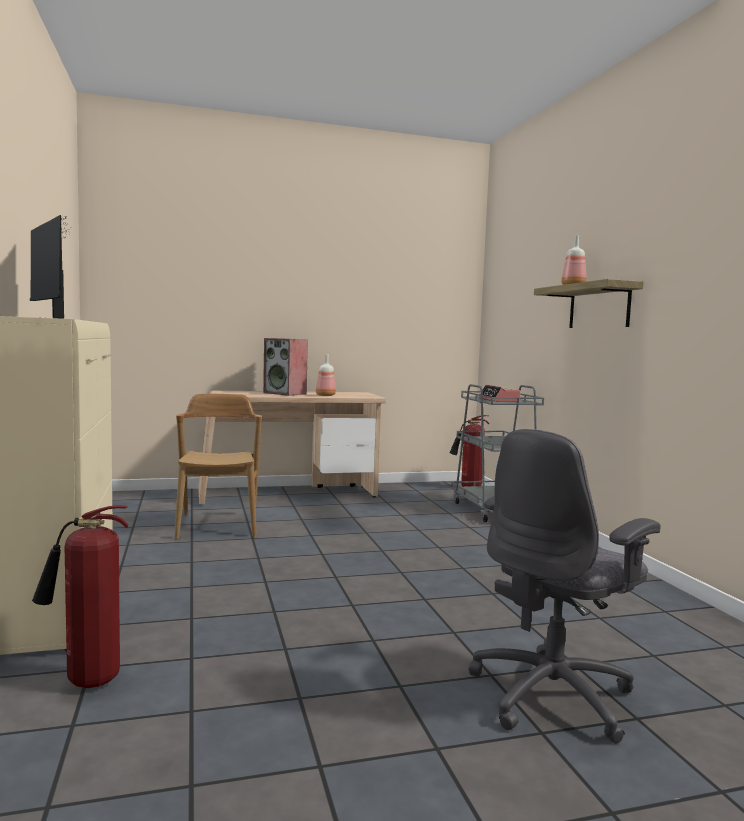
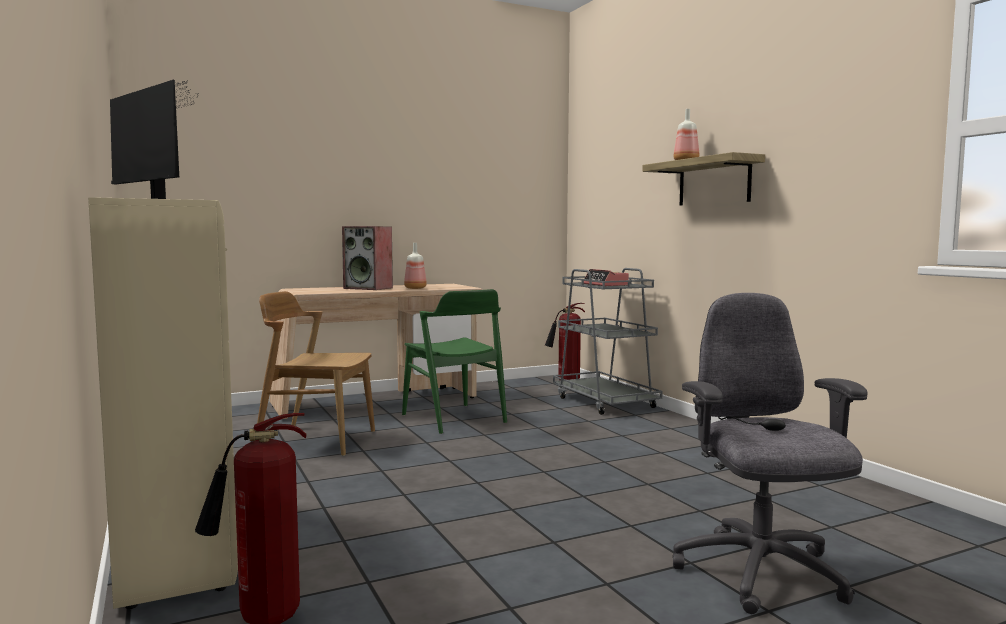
camera: 10 degrees left, 0 degrees up
brown chair [175,394,262,539] -> brown chair turned 60 degrees counterclockwise [257,291,375,456]
grey office chair [468,429,661,744] -> grey office chair turned 135 degrees clockwise [673,293,867,614]
none -> green chair [402,289,507,434]

